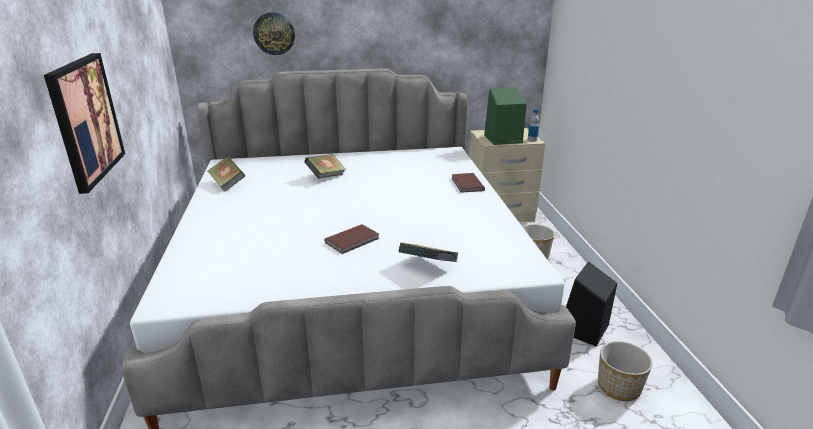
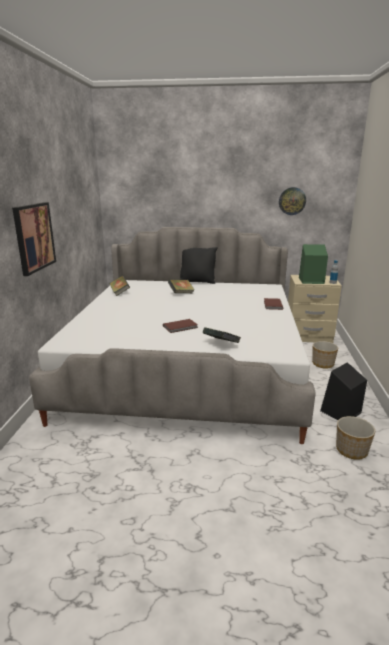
camera: 15 degrees right, 5 degrees down
wall clock [253,12,295,55] -> wall clock moved to [279,187,306,215]
none -> black pillow [180,247,218,284]

